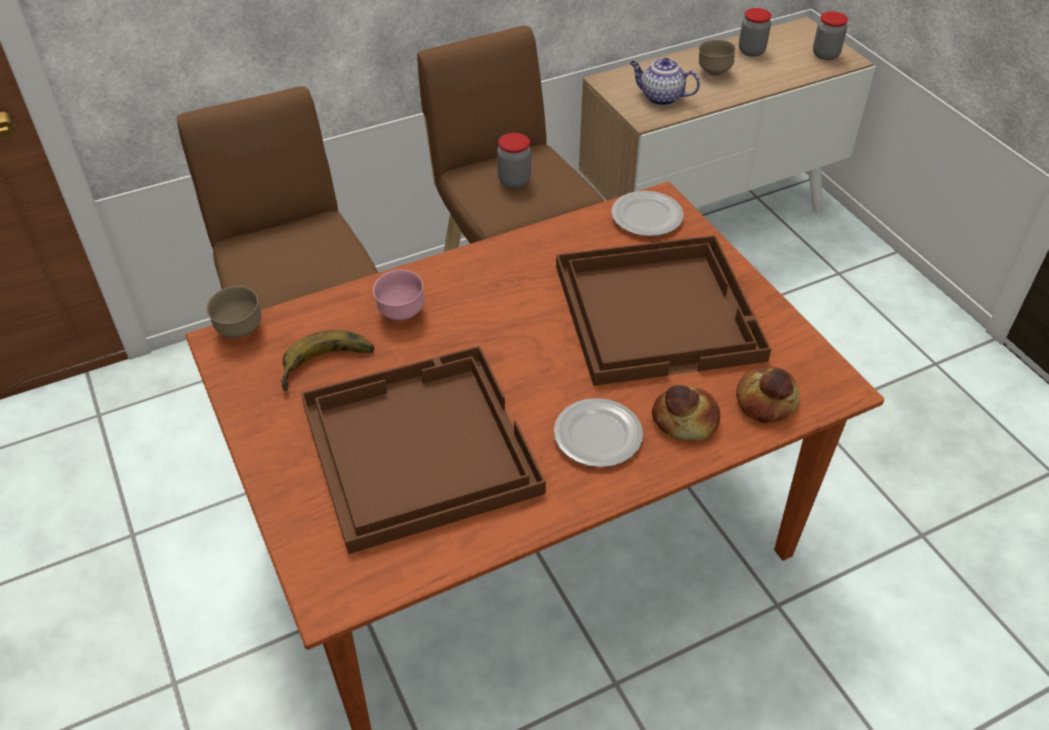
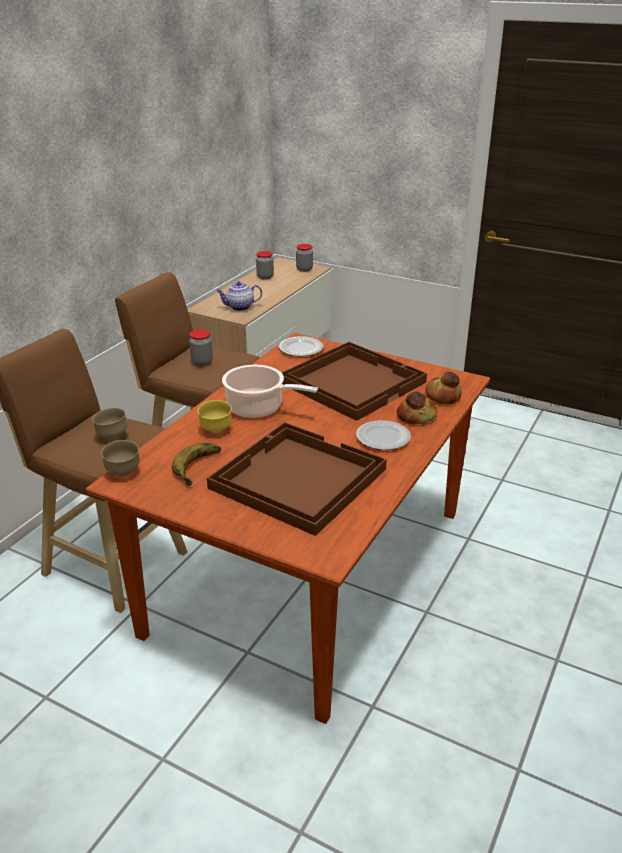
camera: 35 degrees left, 15 degrees down
pink bowl [373,270,425,320] -> yellow bowl [198,400,232,433]
brown bowl [699,40,736,76] -> brown bowl moved to [92,408,127,440]
none -> cooking pot [222,365,318,418]

